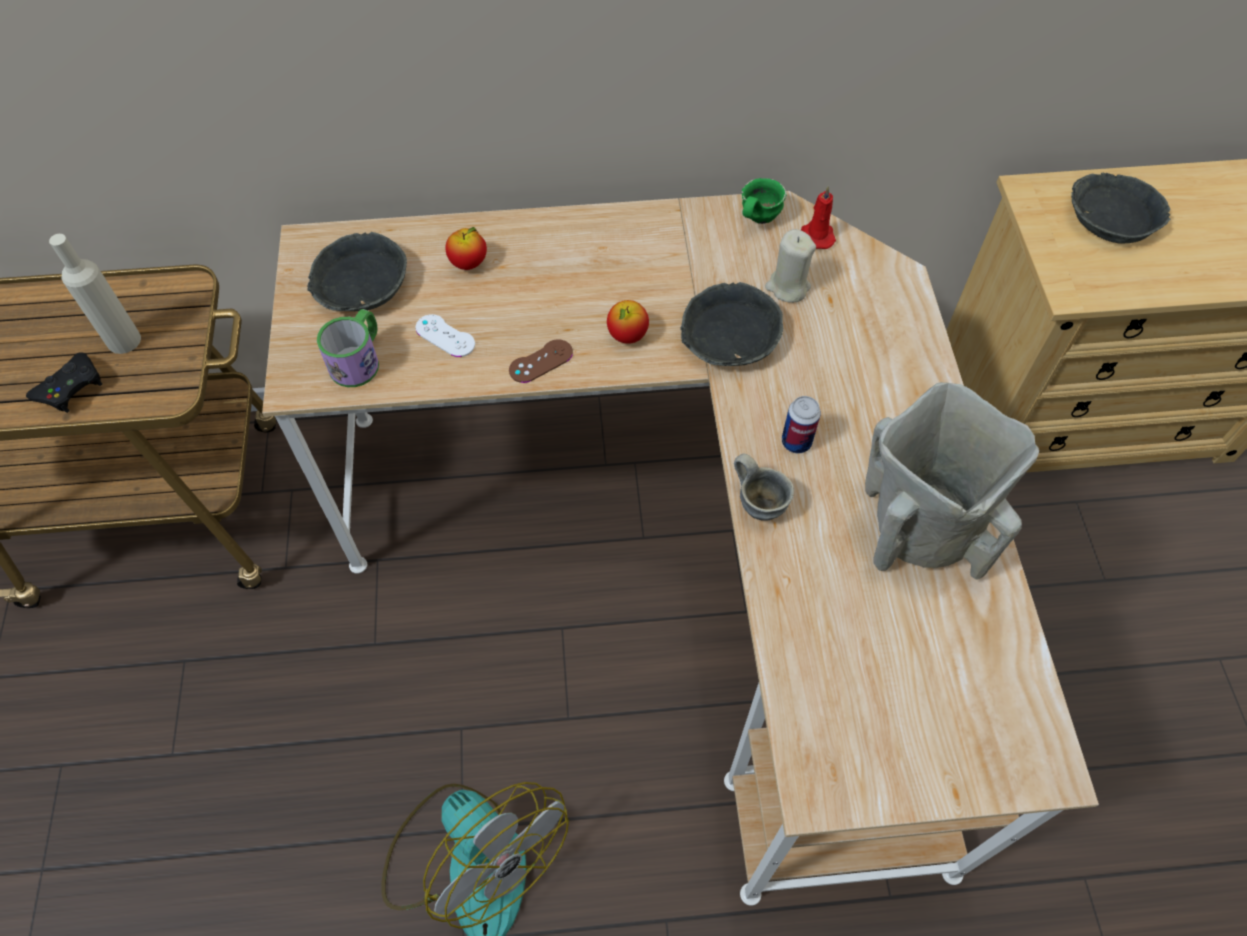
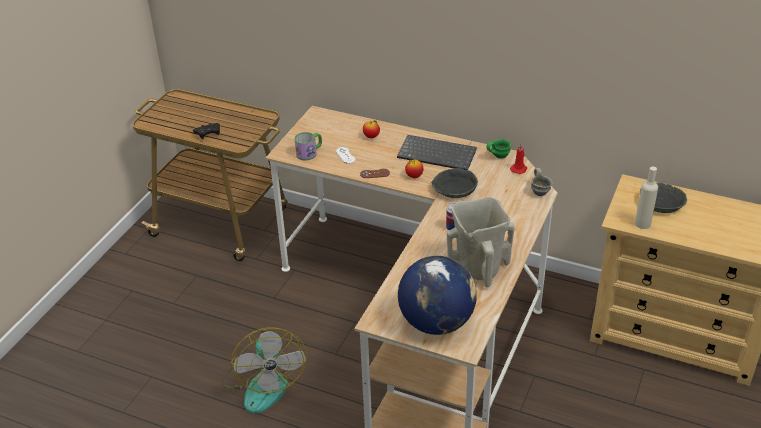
camera: 30 degrees right, 20 degrees down
beige bottle [49,234,141,354] -> beige bottle moved to [635,167,658,229]
grey bowl [307,232,407,311] -> none
grey mug [734,453,794,521] -> grey mug moved to [531,168,553,196]
beige candle [765,229,816,303] -> none
none -> keyboard [397,135,477,171]
none -> globe [398,256,477,335]

